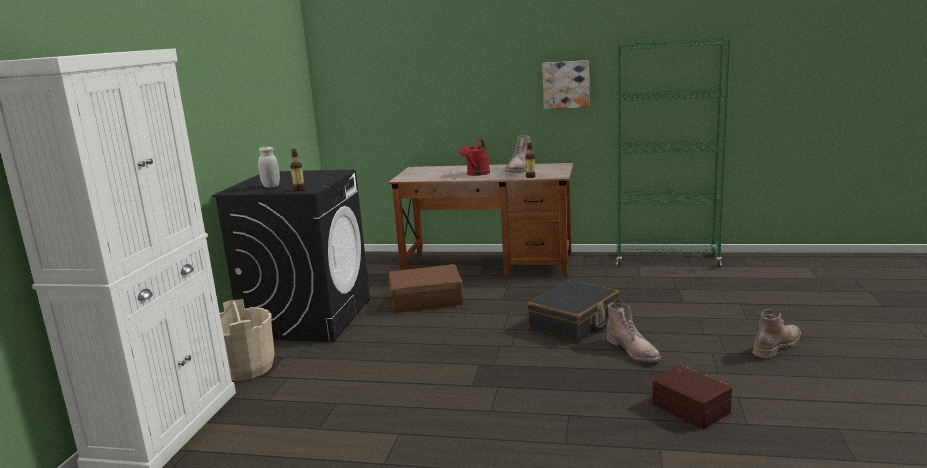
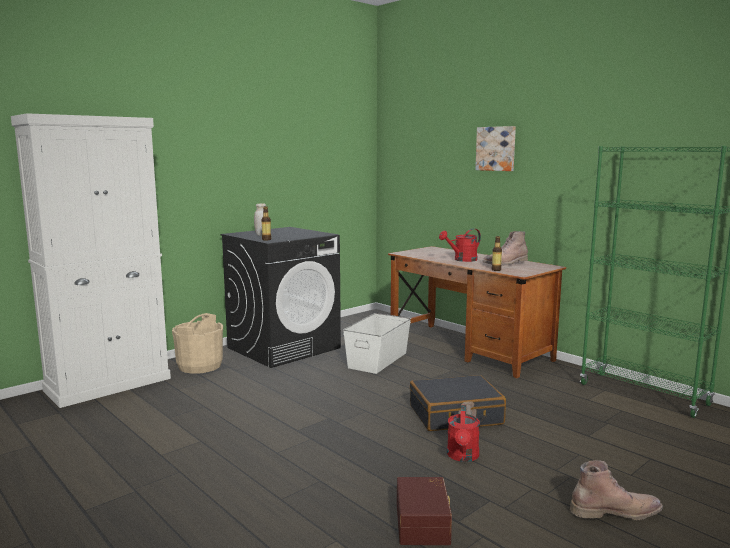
camera: 35 degrees right, 5 degrees down
brown suitcase [389,264,463,313] -> white storage box [343,313,411,374]
picture [542,60,589,109] -> picture moved to [475,126,516,171]
brown boot [607,303,661,362] -> red watering can [447,405,480,462]

